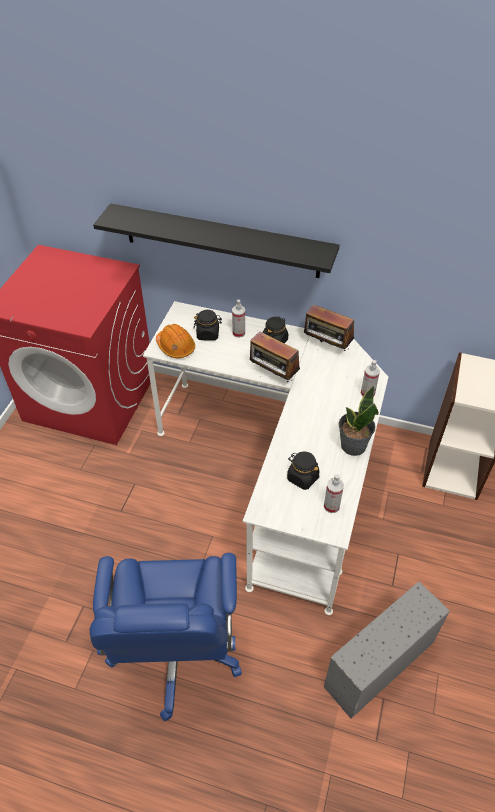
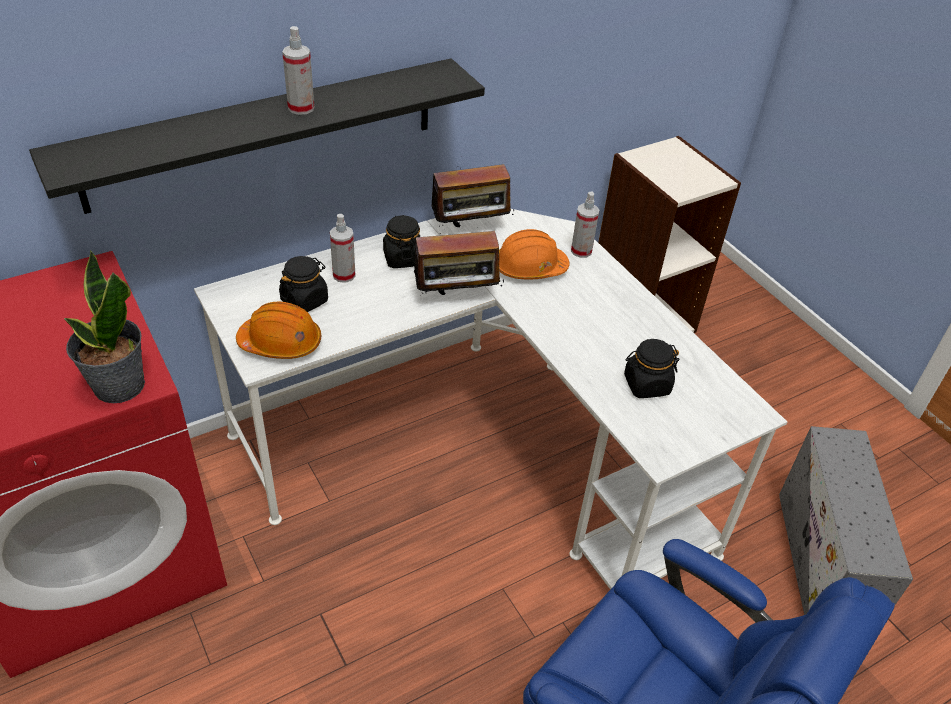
camera: 50 degrees left, 5 degrees down
spray bottle [324,474,344,513] -> spray bottle moved to [282,26,314,115]
potted plant [338,385,379,456] -> potted plant moved to [64,250,145,403]
none -> orange hard hat [499,229,570,279]

